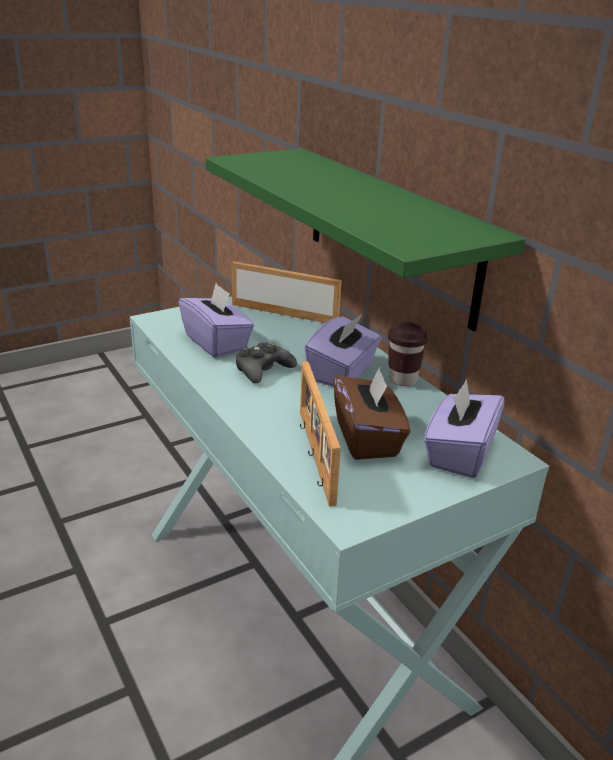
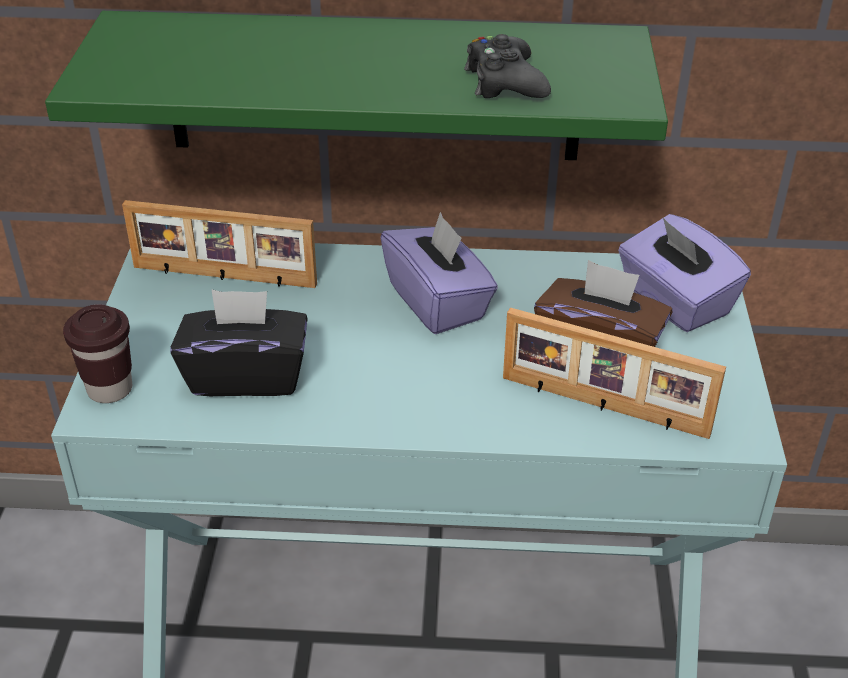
camera: 55 degrees left, 10 degrees up
purple tissue box [178,283,254,358] -> black tissue box [171,290,308,396]
picture frame [232,261,342,323] -> picture frame turned 135 degrees counterclockwise [122,200,317,288]
black game controller [236,342,297,383] -> black game controller moved to [464,34,551,98]
brown cup [388,322,428,386] -> brown cup moved to [63,304,132,403]

